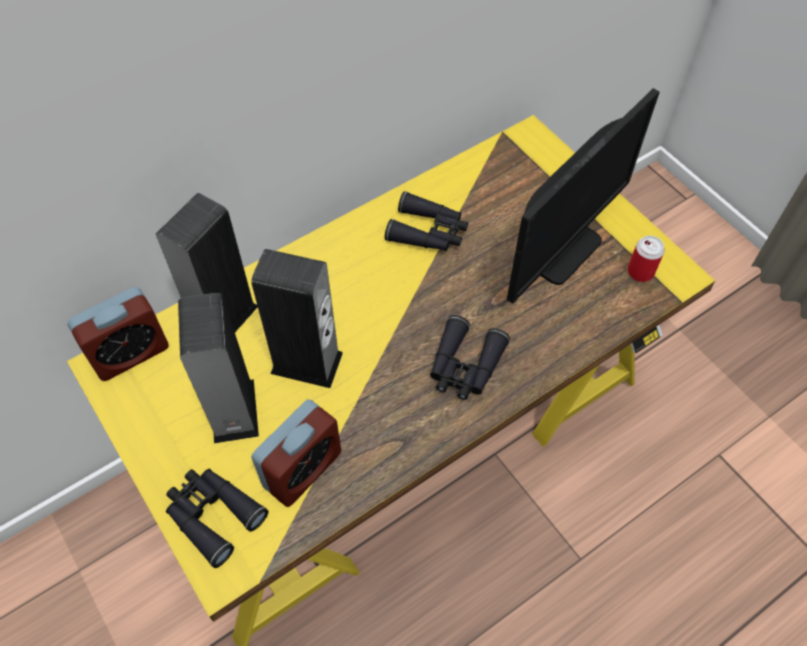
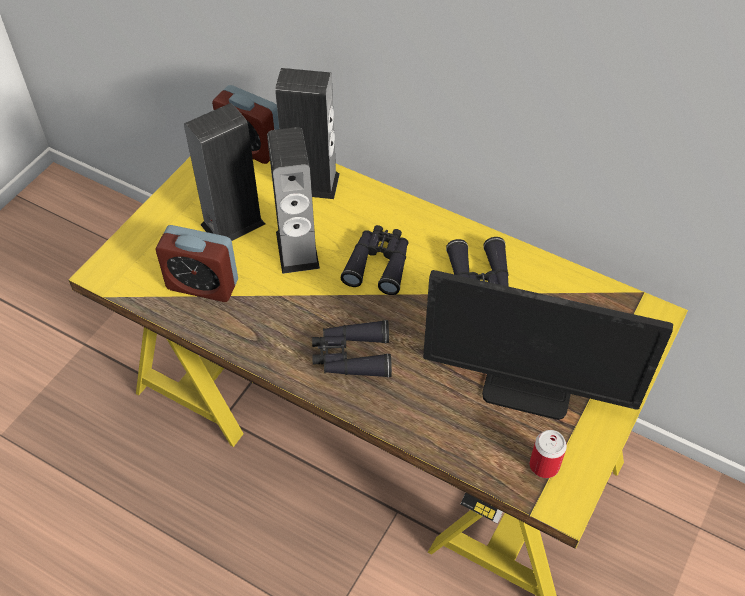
camera: 65 degrees right, 5 degrees down
black binoculars [166,469,268,568] -> black binoculars moved to [341,225,409,295]

